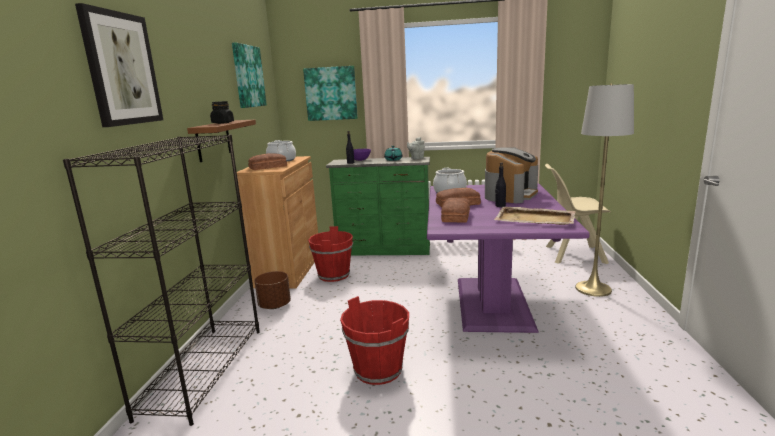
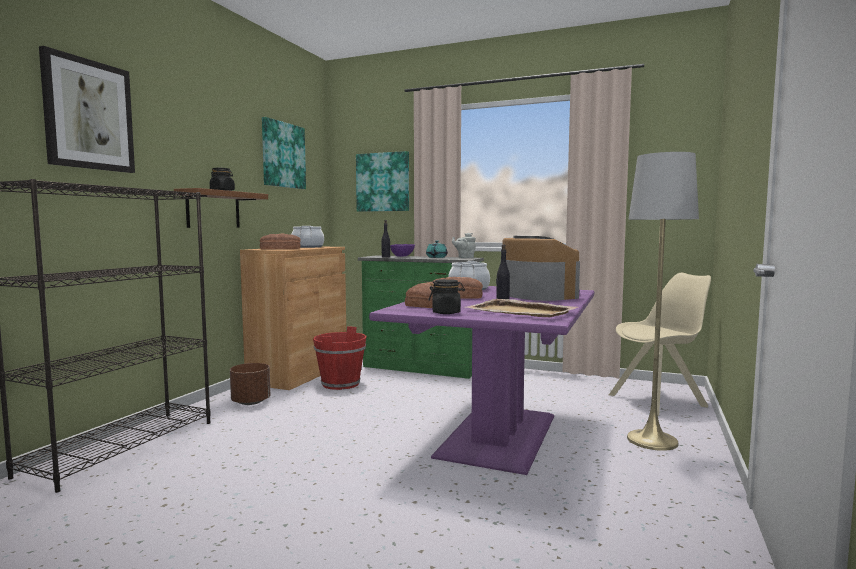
camera: 15 degrees right, 10 degrees down
red bucket [340,296,409,385] -> none
coffee machine [485,147,538,203] -> coffee machine turned 75 degrees counterclockwise [502,236,580,301]
beige chair [545,164,611,264] -> beige chair turned 135 degrees clockwise [609,273,711,416]
none -> black jar [428,279,465,314]

